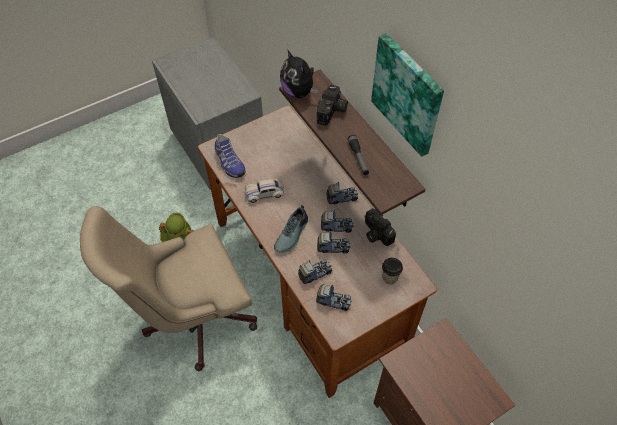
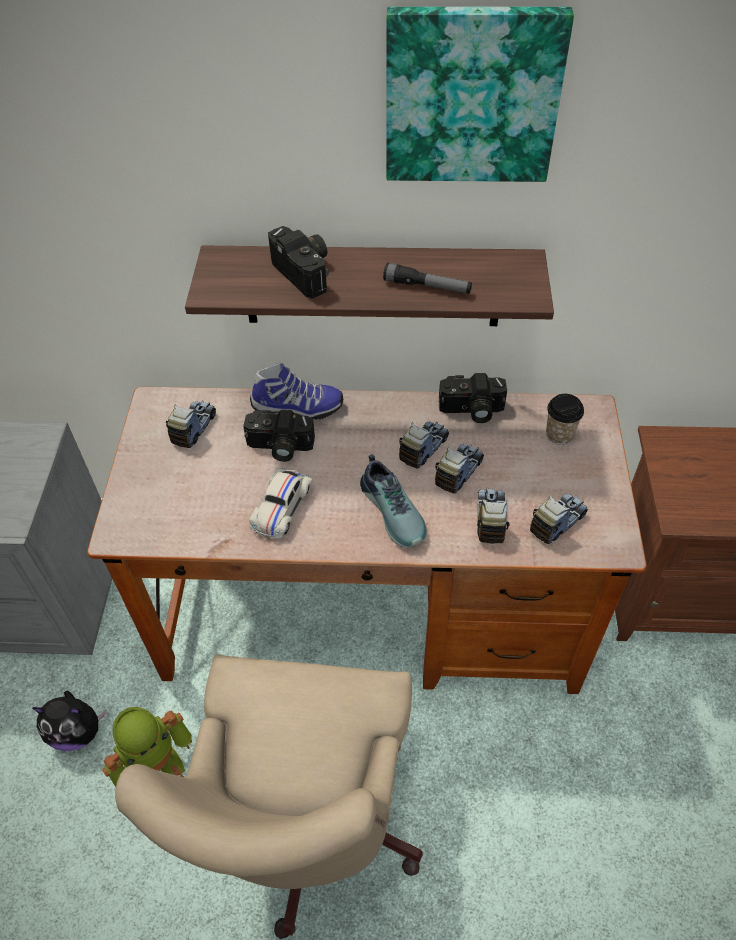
camera: 55 degrees left, 5 degrees down
shoe [215,134,246,178] -> shoe moved to [250,363,343,420]
plush toy [280,49,318,98] -> plush toy moved to [32,690,107,751]
toy truck [326,182,358,204] -> toy truck moved to [166,401,216,448]
none -> camera [243,410,315,462]

